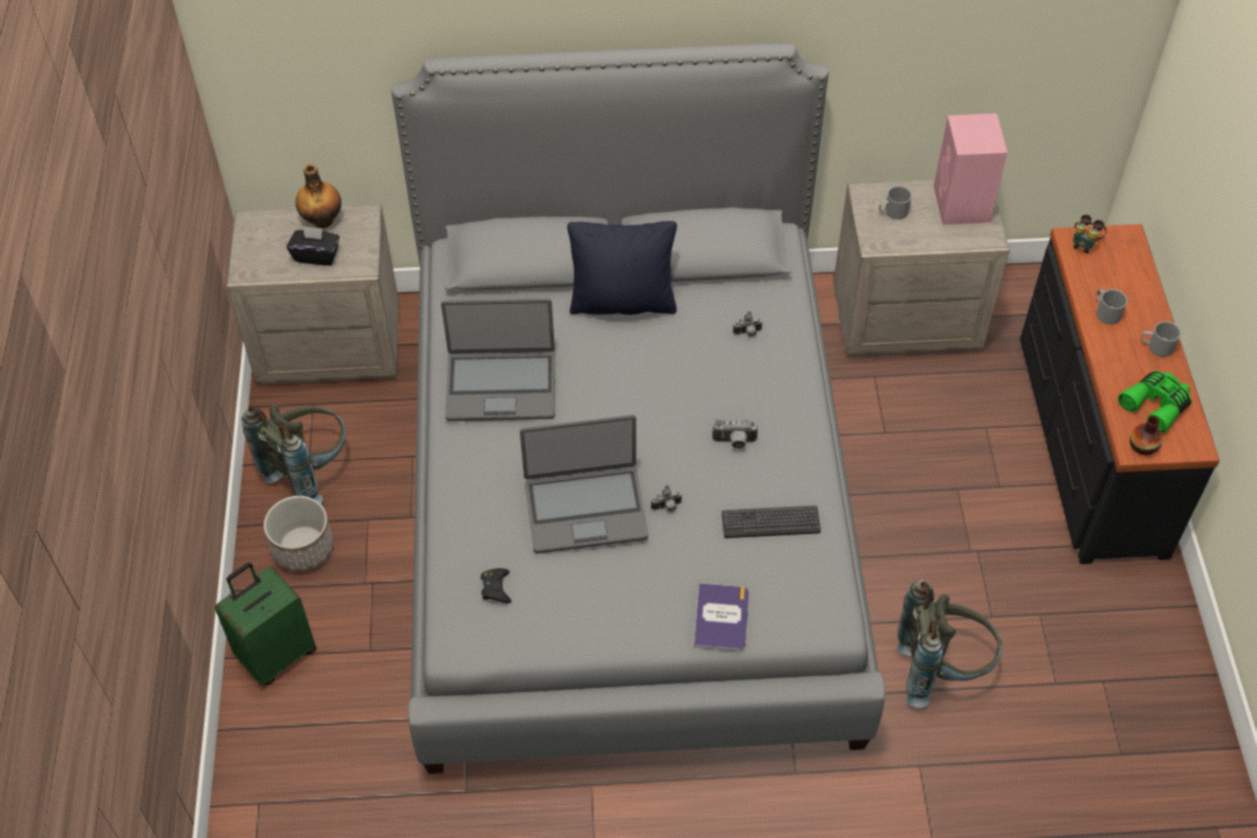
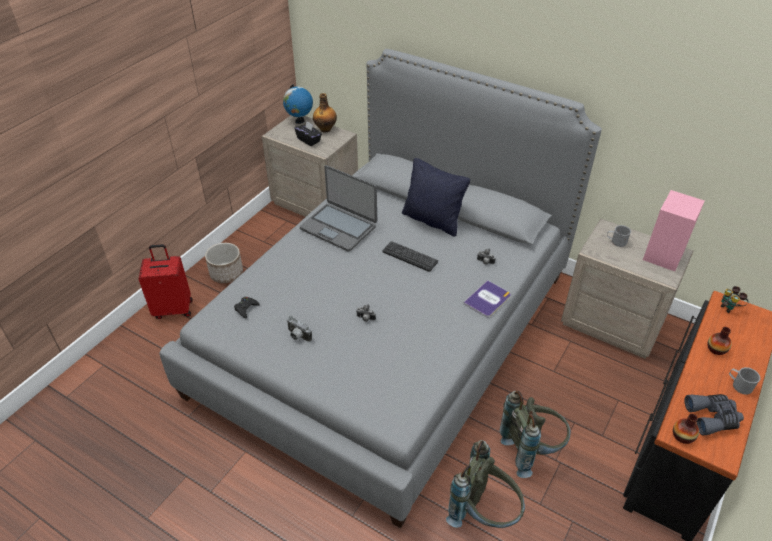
camera: 35 degrees right, 10 degrees down
green suitcase [215,562,316,685] -> red suitcase [139,244,193,319]
grey backpack [242,404,346,504] -> grey backpack moved to [499,391,571,478]
laptop [520,415,648,554] -> none
book [694,583,749,651] -> book moved to [464,280,511,317]
camera [712,419,758,449] -> camera moved to [287,316,312,342]
keyboard [722,506,821,538] -> keyboard moved to [382,241,438,272]
grey mug [1096,289,1128,324] -> vase [707,327,732,355]
green binoculars [1118,371,1192,433] -> grey binoculars [684,394,744,435]
none -> globe [283,84,313,124]

